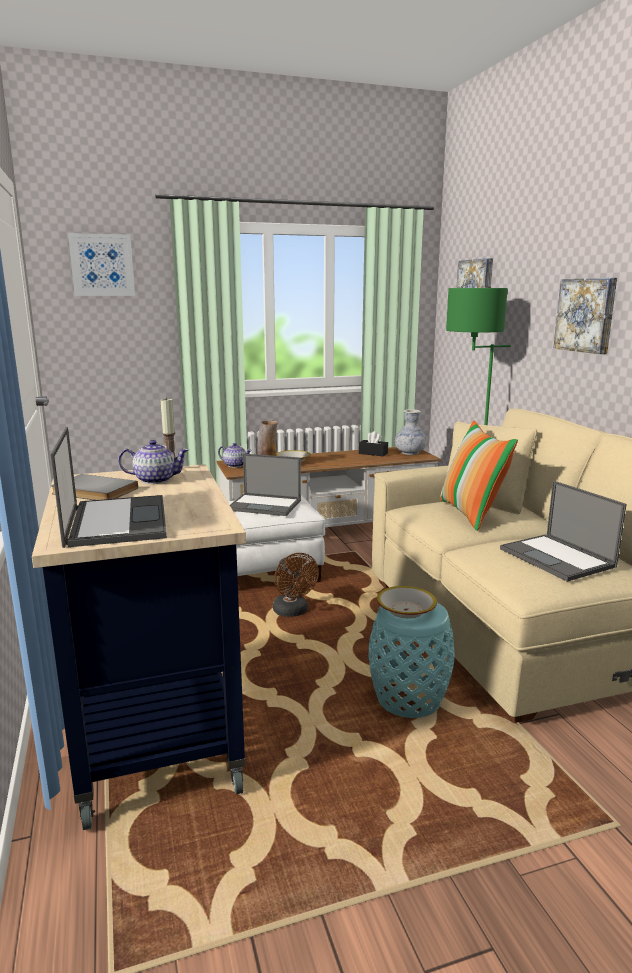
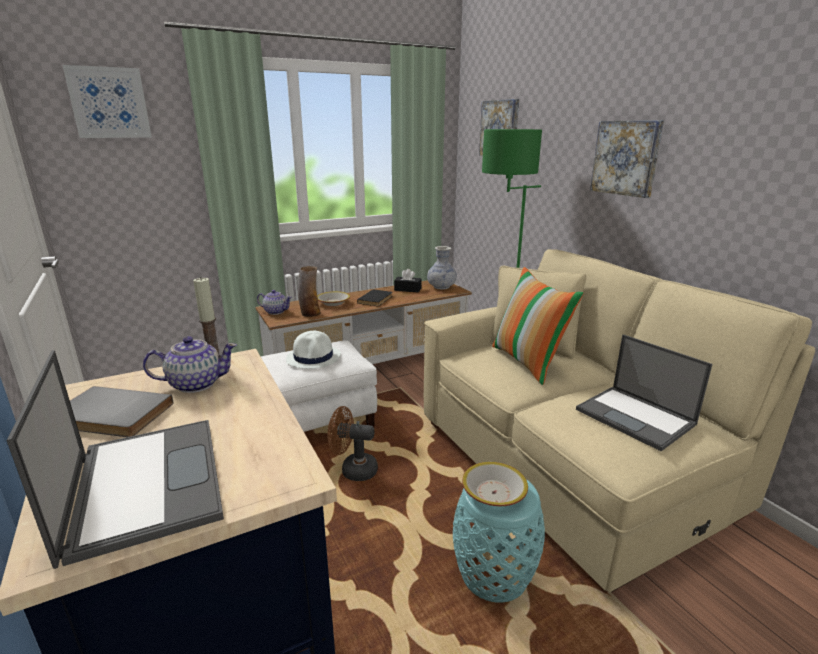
camera: 10 degrees left, 5 degrees up
laptop [230,454,301,516] -> white hat [286,331,341,369]
brown fan [273,553,319,617] -> brown fan turned 135 degrees clockwise [327,406,378,481]
none -> black book [357,289,392,306]

